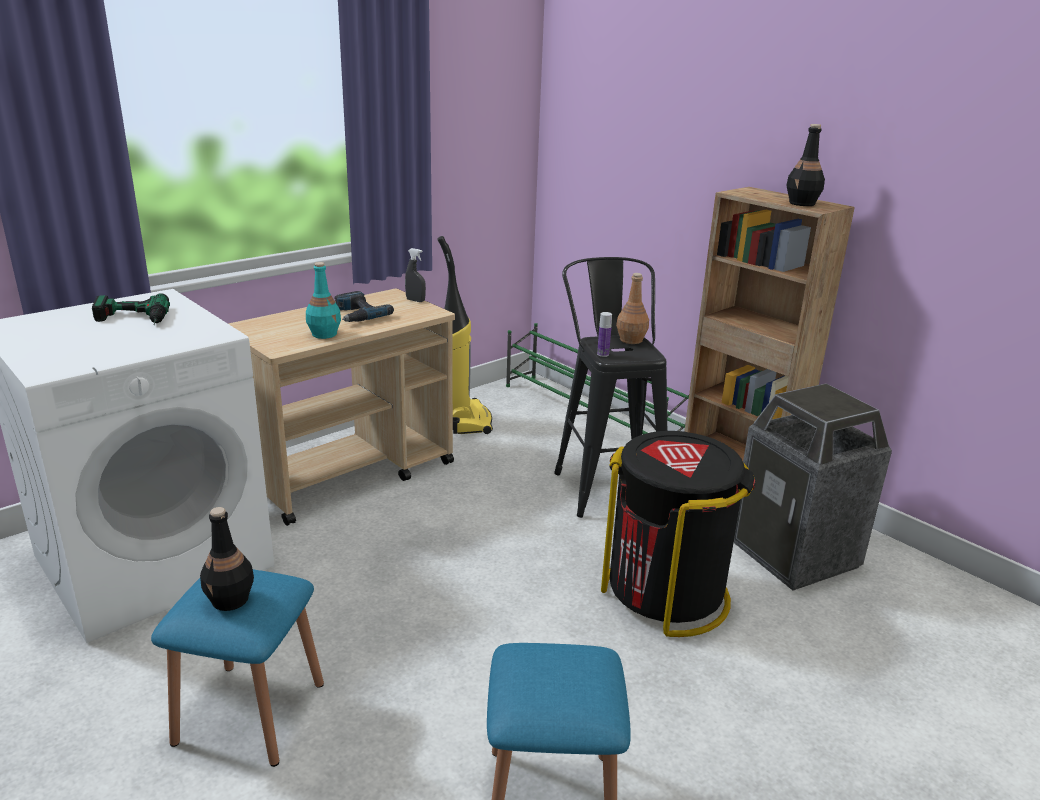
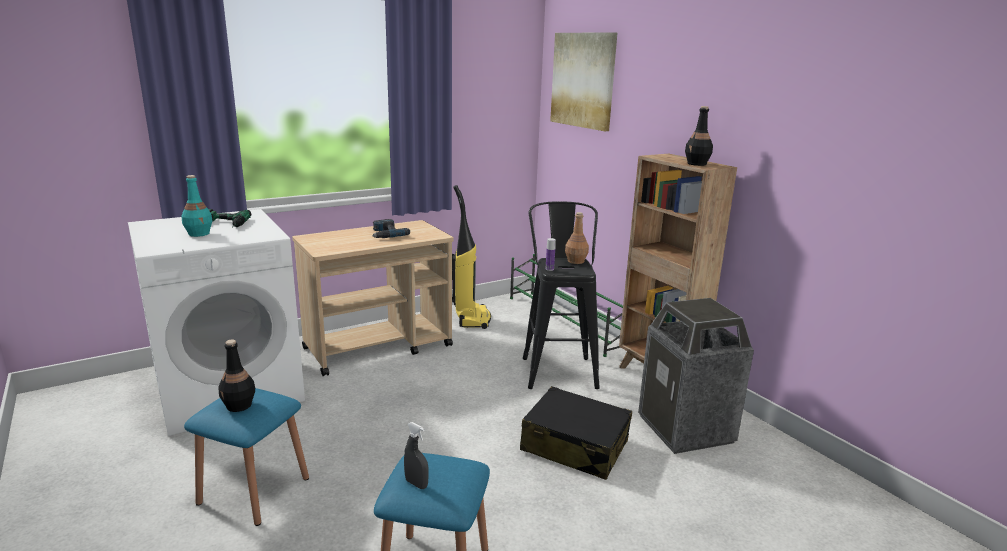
camera: 10 degrees right, 5 degrees down
turquoise bottle [306,262,341,339] -> turquoise bottle moved to [181,175,213,237]
grey spray bottle [405,248,426,302] -> grey spray bottle moved to [404,422,429,489]
black trash can [601,431,756,637] -> black suitcase [520,386,632,480]
none -> picture [550,32,617,131]

